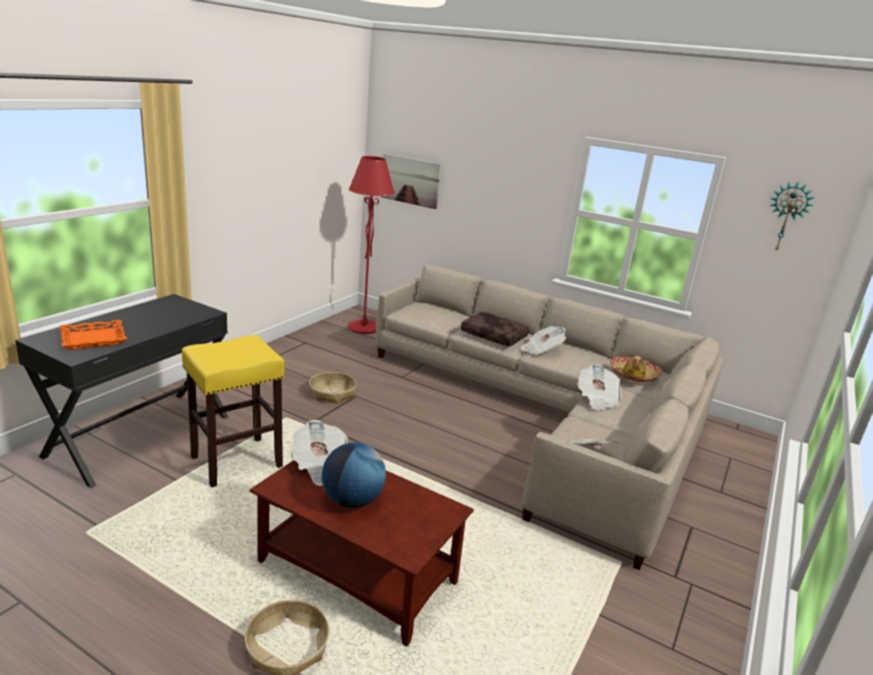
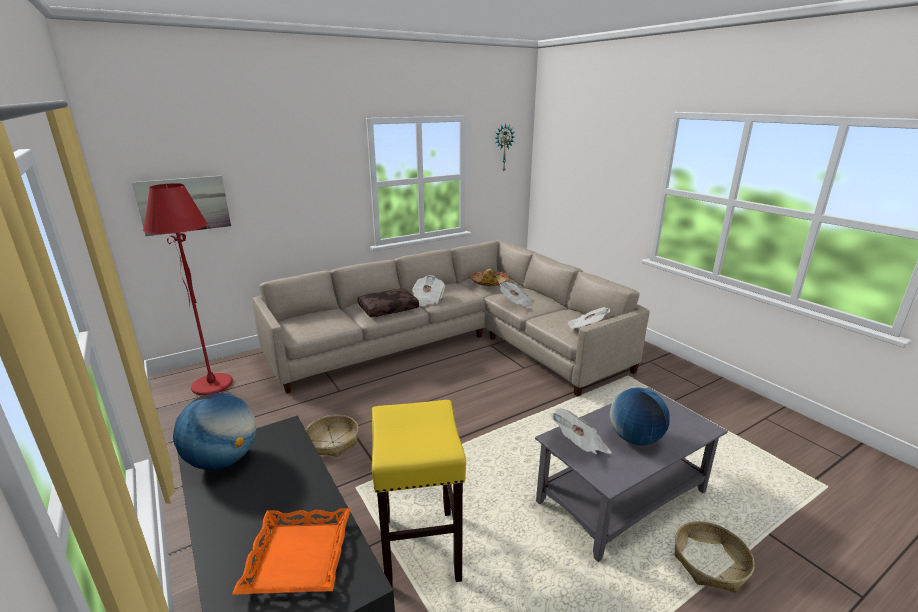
camera: 60 degrees left, 0 degrees up
brown coffee table [250,460,474,646] -> grey coffee table [535,387,728,562]
none -> globe [173,393,256,470]

